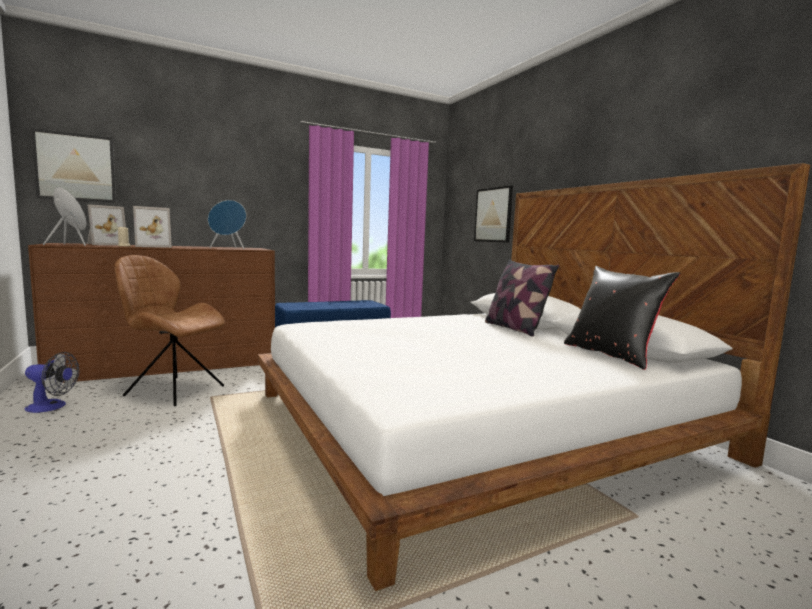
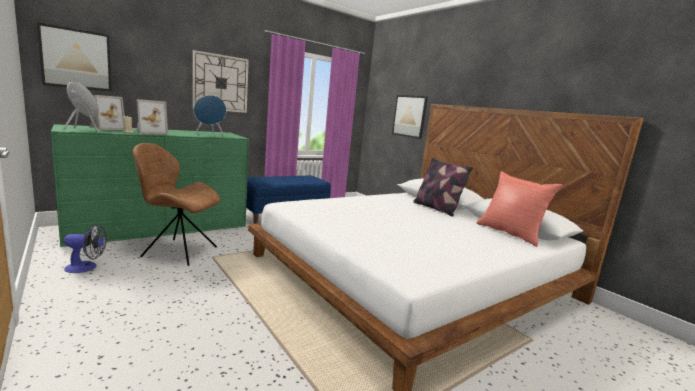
camera: 10 degrees left, 5 degrees up
brown dresser [28,243,275,383] -> green dresser [51,124,249,247]
black pillow [564,266,680,370] -> red pillow [477,171,563,247]
none -> wall clock [193,50,249,113]

